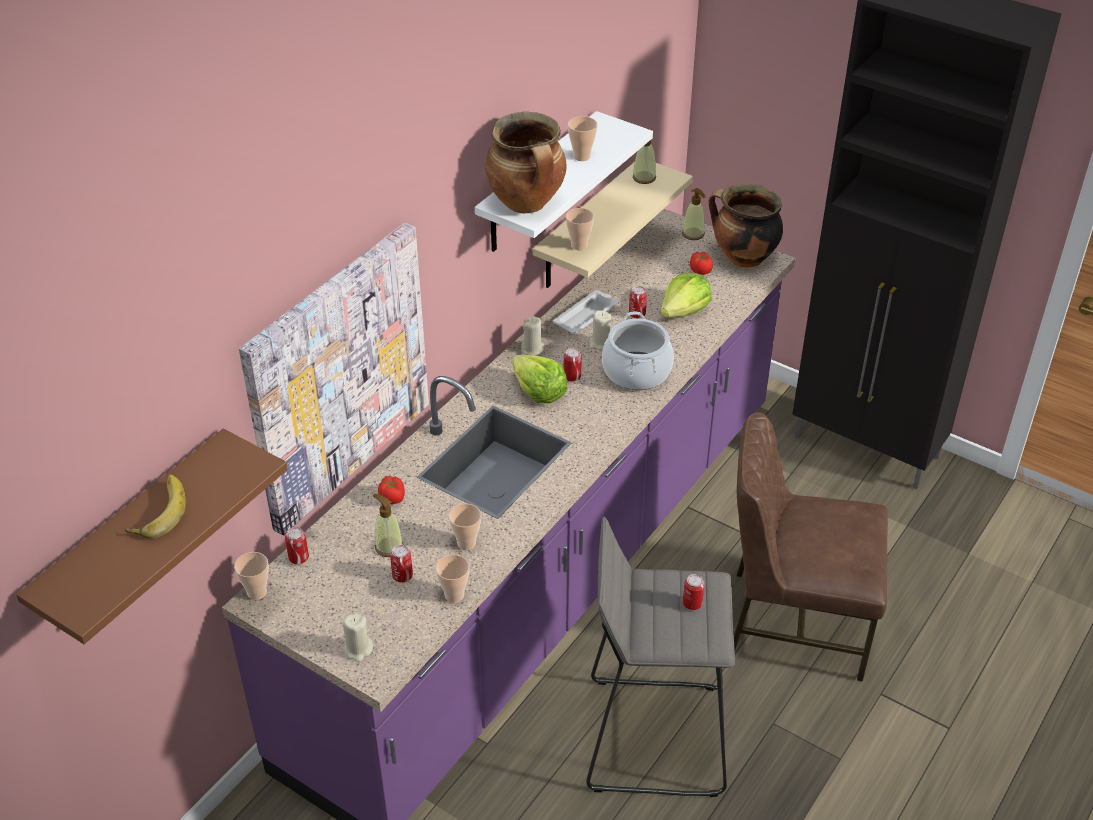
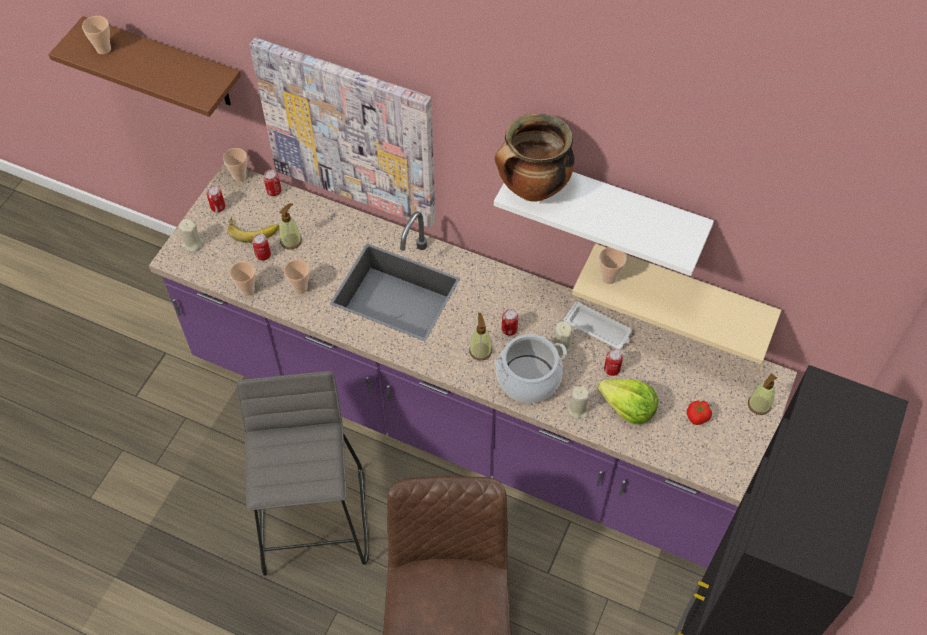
camera: 80 degrees right, 15 degrees up
banana [125,474,186,539] -> banana moved to [227,217,279,243]
tomato [378,476,405,504] -> none
lettuce [512,355,568,403] -> none
beige candle [521,316,544,356] -> beige candle moved to [568,386,589,419]
cup [568,116,597,161] -> cup moved to [82,16,111,54]
soap dispenser [633,128,656,184] -> soap dispenser moved to [469,313,492,361]
can [683,574,705,610] -> can moved to [207,186,225,212]
cooking pot [709,184,783,268] -> none

